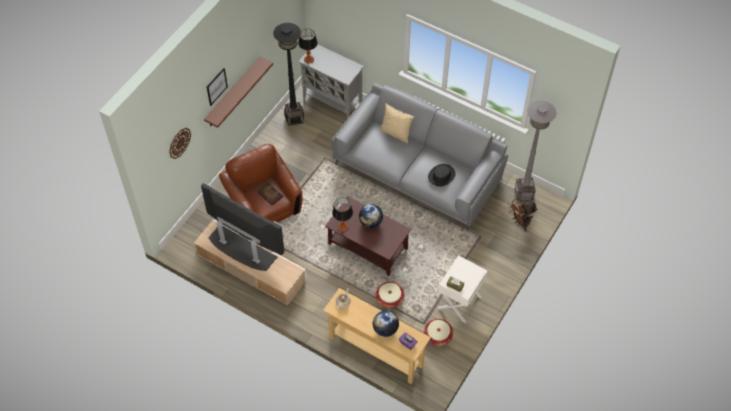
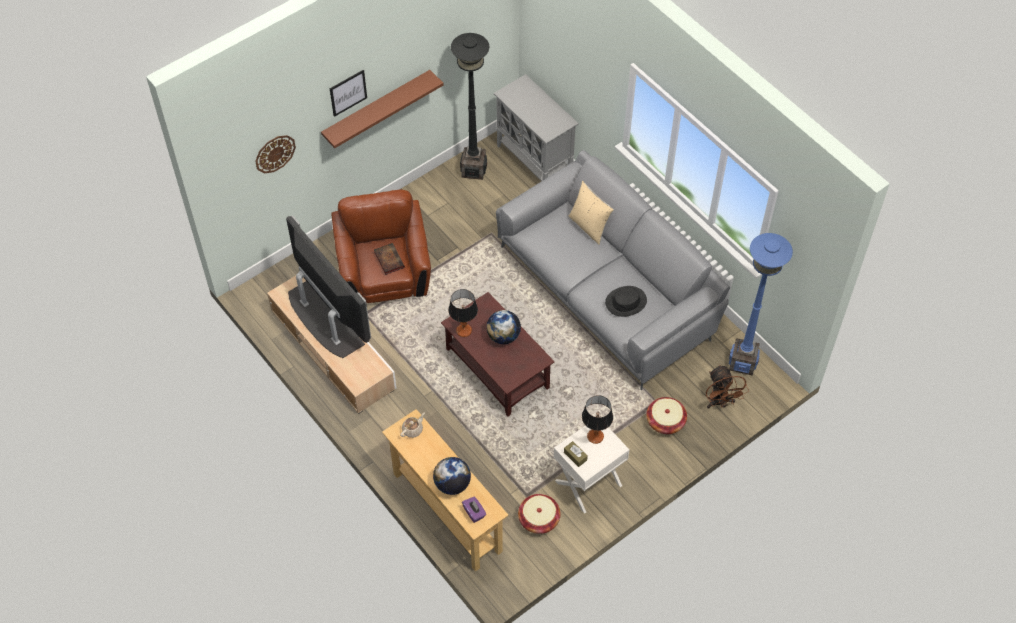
camera: 20 degrees right, 0 degrees up
table lamp [298,29,318,64] -> table lamp moved to [582,395,613,444]
basket [375,282,404,308] -> basket moved to [646,397,687,434]
brown fan [507,199,538,232] -> brown fan turned 90 degrees counterclockwise [706,364,749,409]
grey floor lamp [515,101,556,201] -> blue floor lamp [729,233,793,375]

